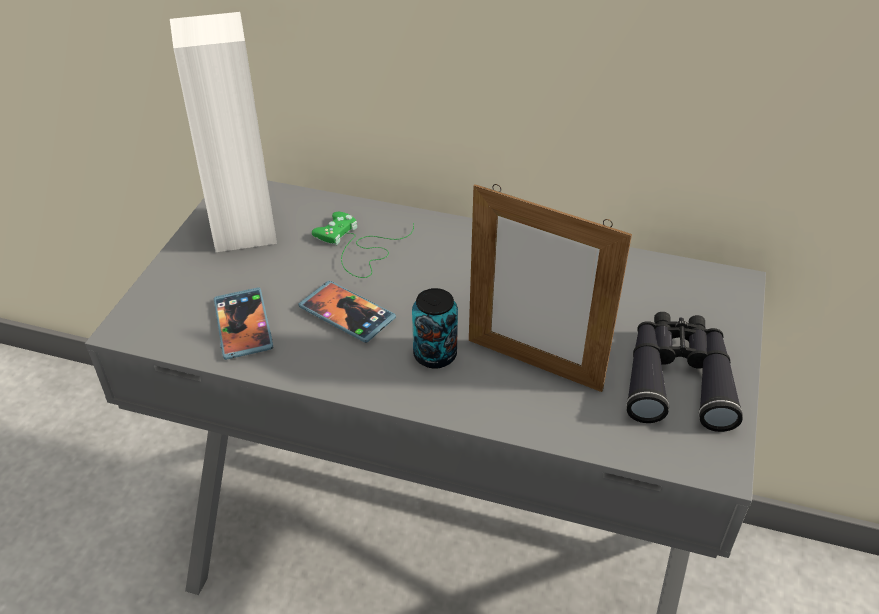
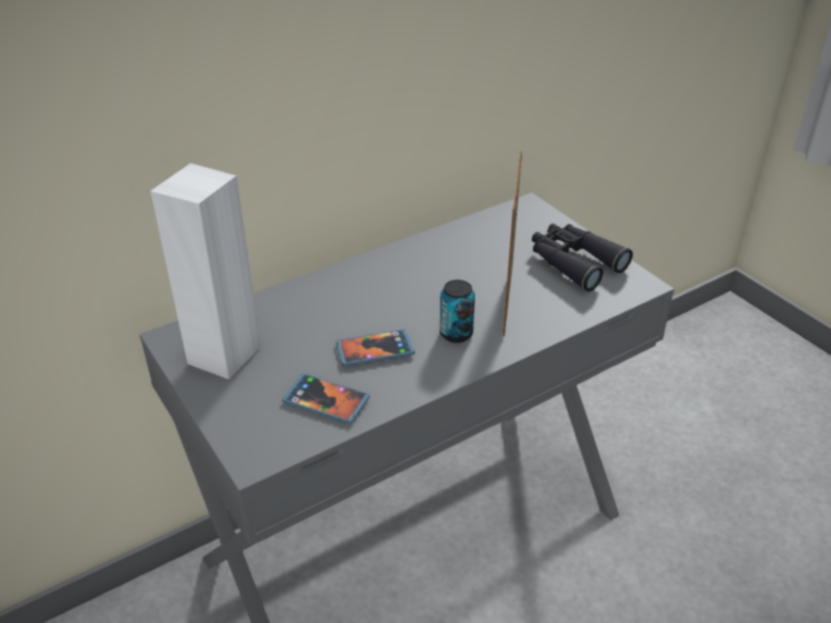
camera: 50 degrees left, 5 degrees down
green game controller [312,212,414,278] -> none
picture frame [469,184,632,392] -> picture frame turned 120 degrees clockwise [503,151,522,336]

